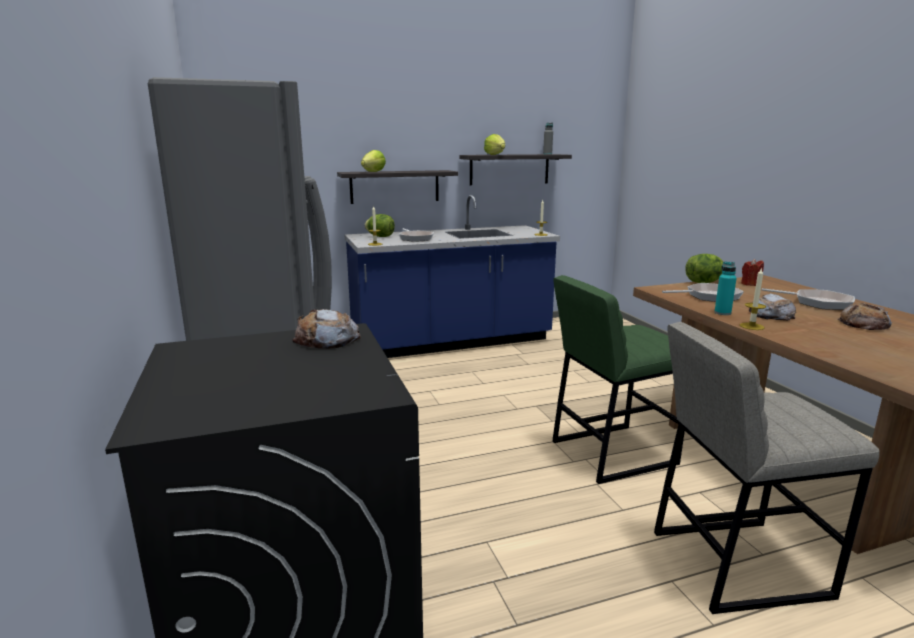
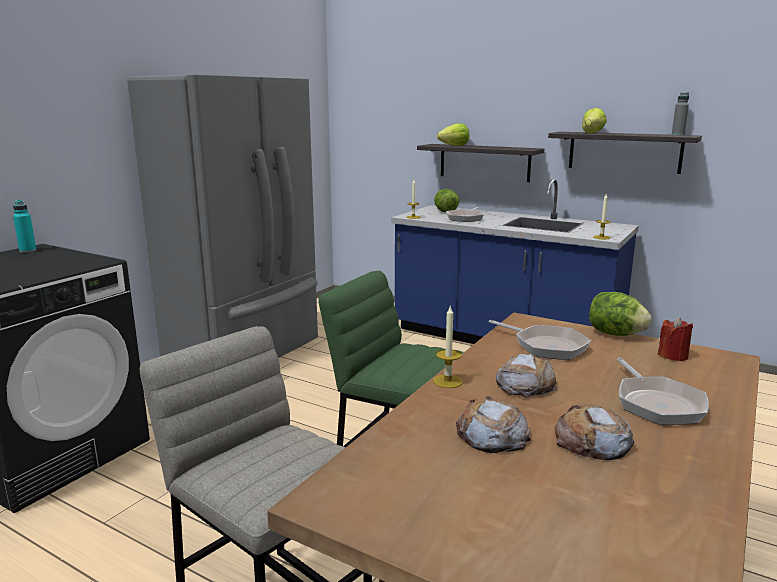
camera: 50 degrees right, 0 degrees up
bread [292,309,361,349] -> bread moved to [456,396,531,453]
turquoise bottle [714,261,737,315] -> turquoise bottle moved to [13,200,36,253]

